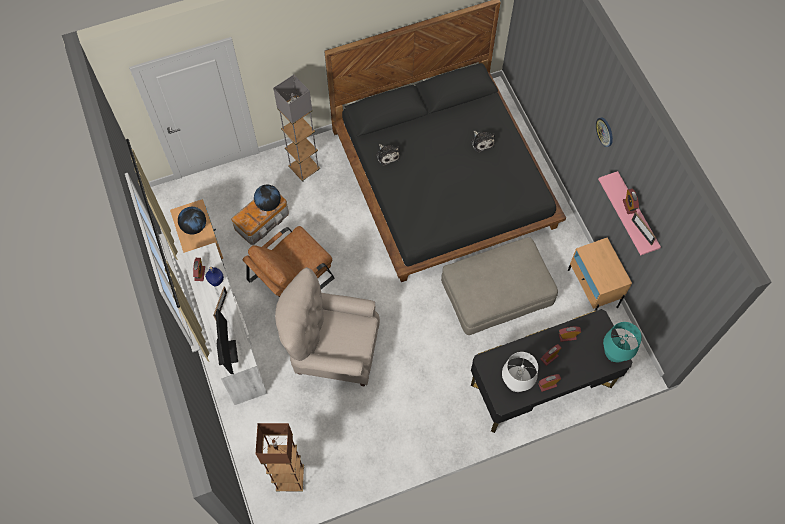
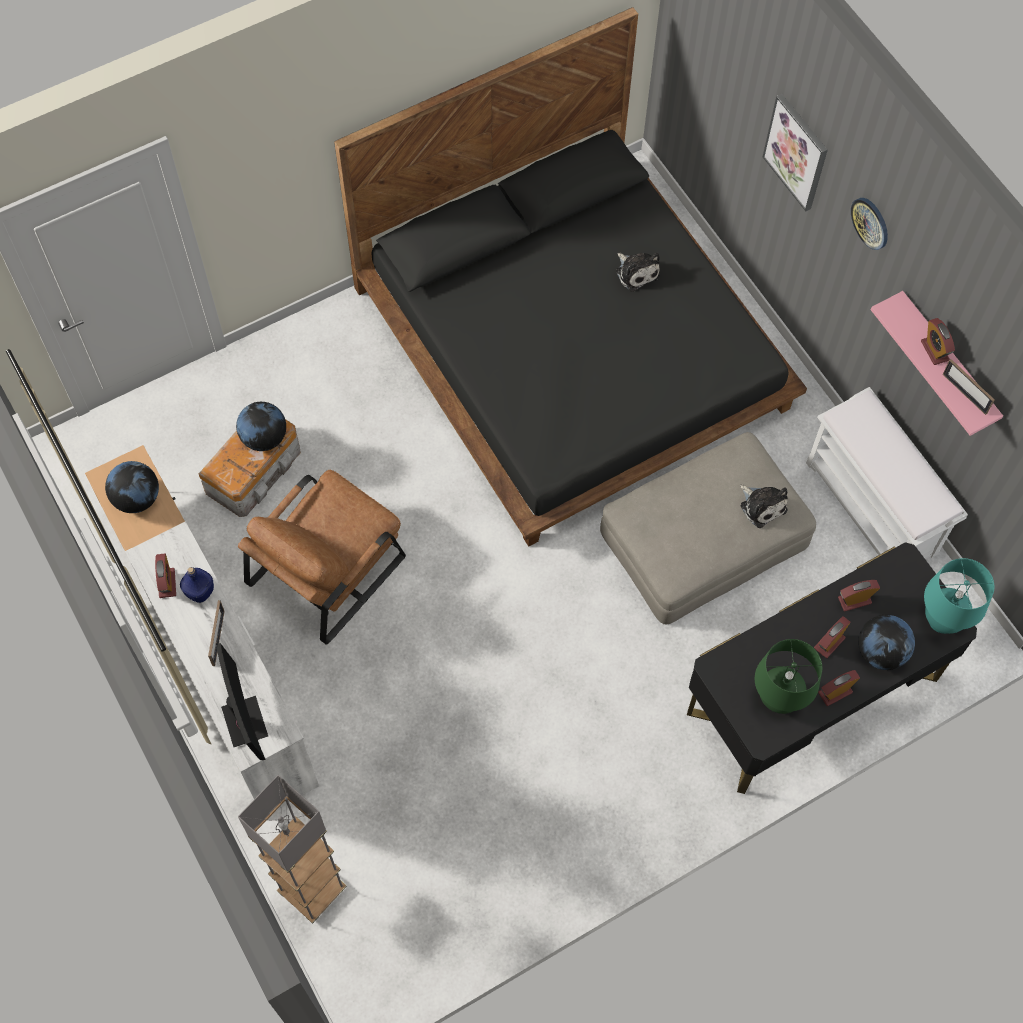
camera: 10 degrees left, 0 degrees up
brown floor lamp [256,423,304,492] -> none
grey floor lamp [273,75,320,182] -> grey floor lamp moved to [238,775,347,923]
beige armchair [275,267,380,387] -> none
plush toy [376,144,400,166] -> plush toy moved to [740,485,788,528]
white table lamp [502,352,538,392] -> green table lamp [755,639,822,714]
beige nightstand [568,238,632,311] -> white bench [806,387,968,559]
none -> picture [763,94,828,211]
none -> globe [858,615,915,670]

